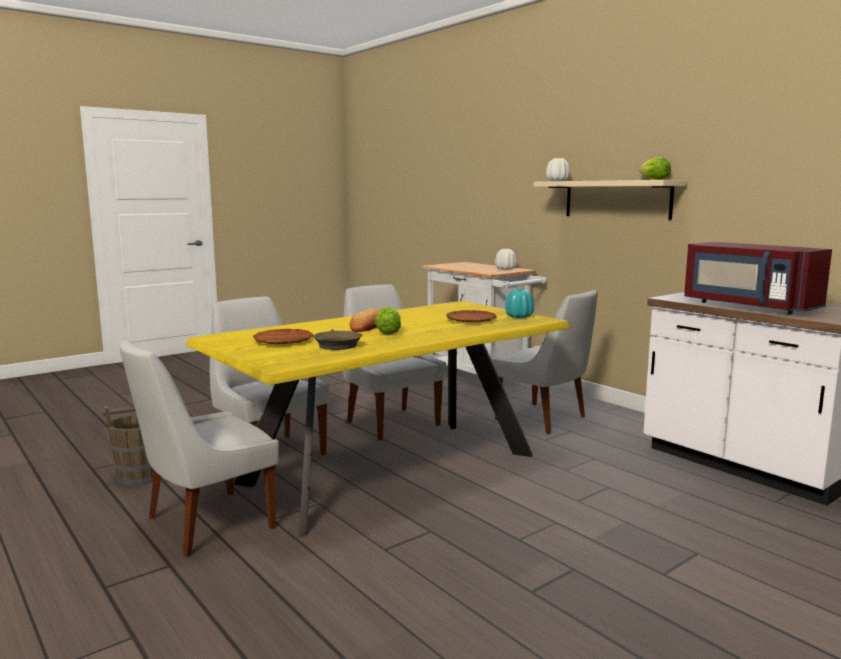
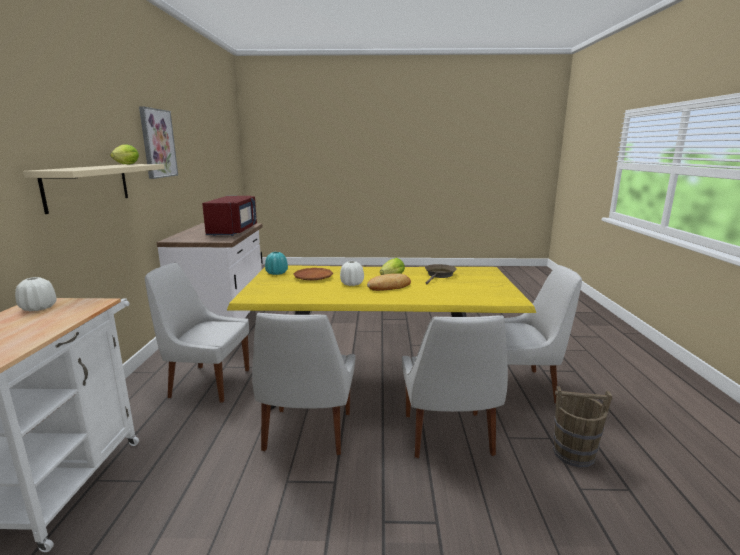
camera: 140 degrees left, 5 degrees up
brown plate [253,329,313,344] -> none
white chair [492,290,598,434] -> white chair turned 75 degrees counterclockwise [145,263,249,403]
white vase [546,158,570,181] -> white vase moved to [340,261,364,286]
none -> picture [139,106,178,179]

